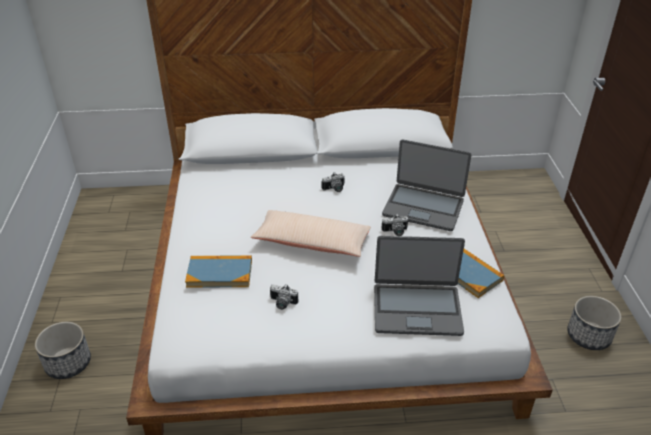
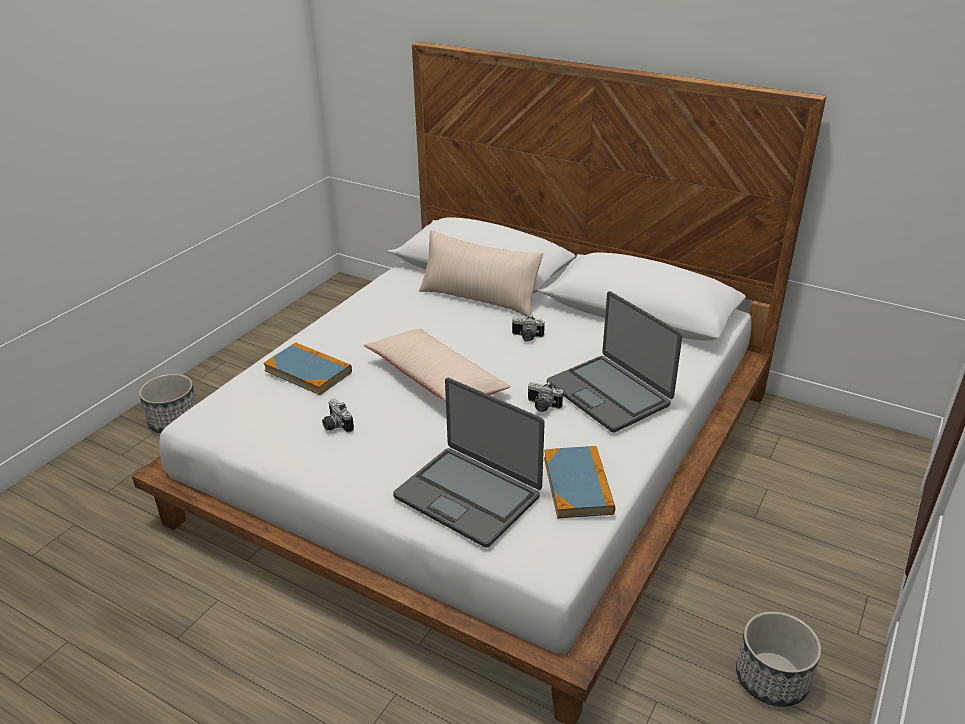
camera: 35 degrees right, 5 degrees down
none -> beige pillow [419,230,543,317]

